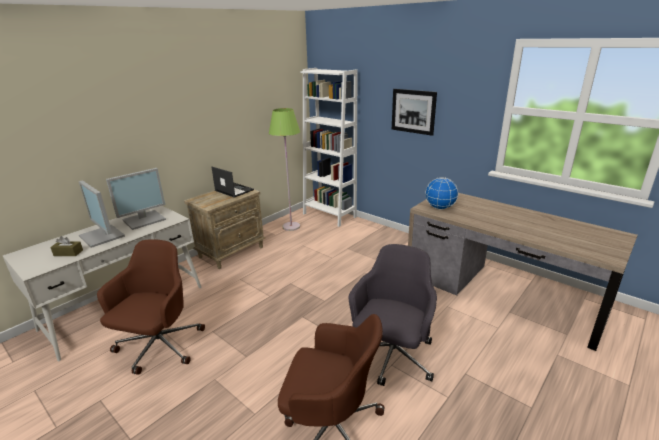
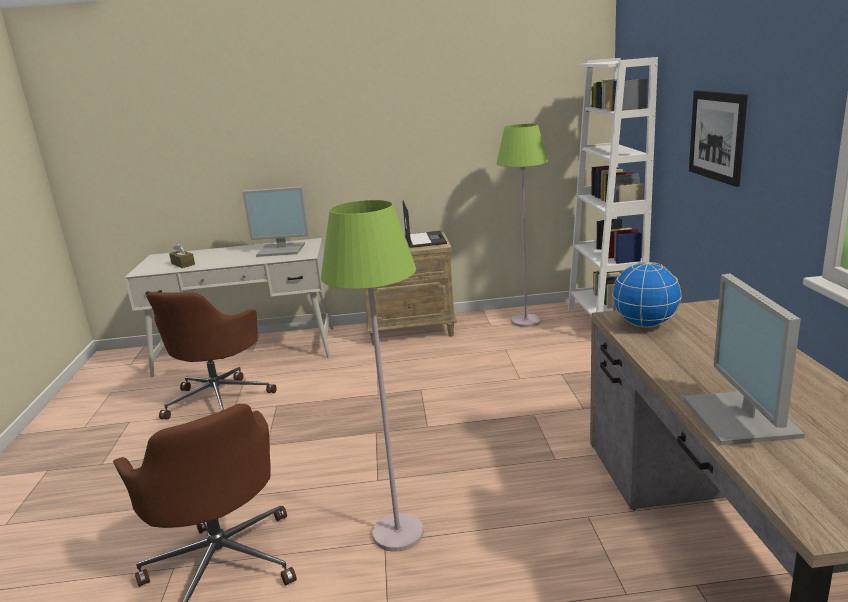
camera: 45 degrees right, 5 degrees down
monitor [79,180,125,248] -> monitor moved to [683,274,805,445]
brown office chair [97,239,205,375] -> brown office chair turned 135 degrees clockwise [147,292,277,420]
grey office chair [349,244,437,386] -> green floor lamp [321,200,424,552]

